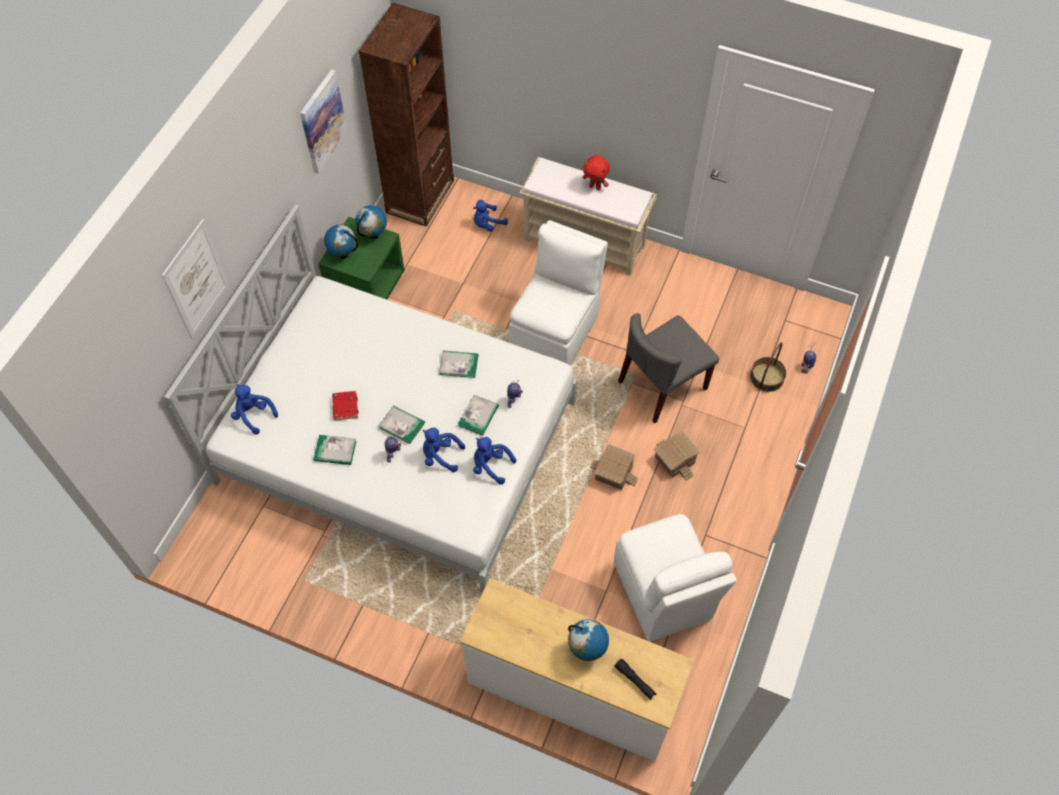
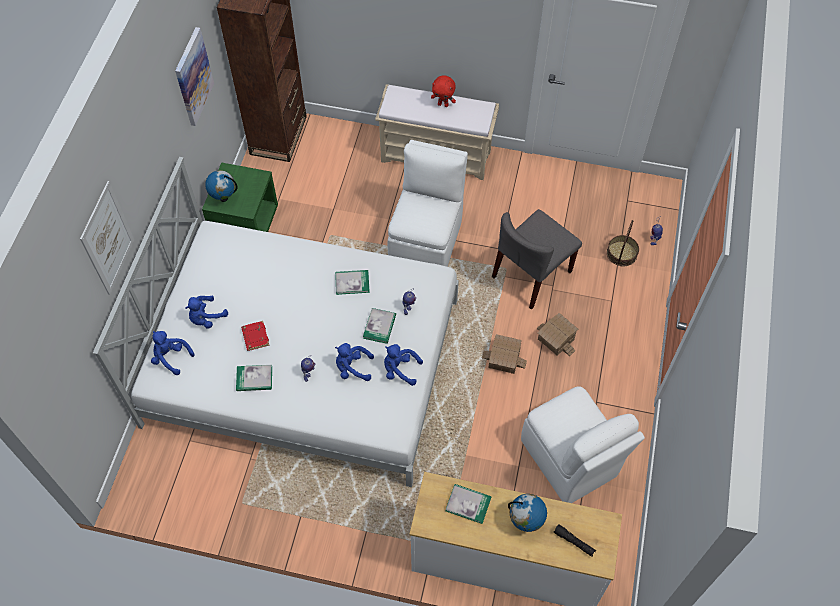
camera: 10 degrees left, 0 degrees up
globe [355,205,387,239] -> none
book [379,405,425,444] -> book moved to [445,484,492,524]
blue plush toy [473,200,508,232] -> blue plush toy moved to [185,296,228,328]

